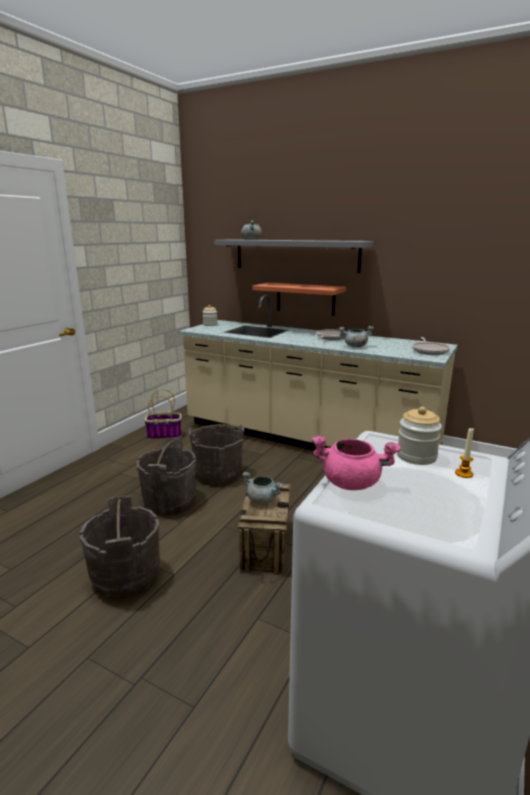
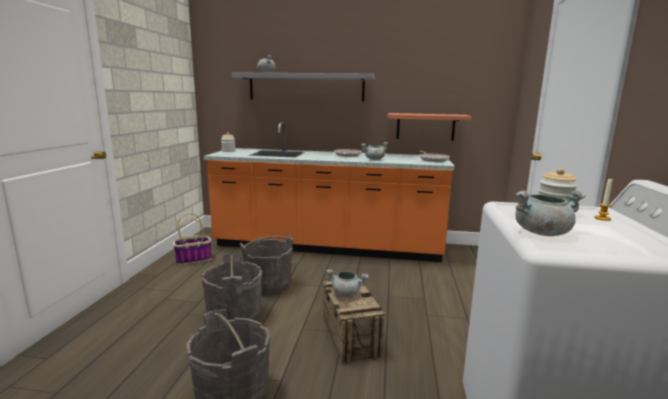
camera: 20 degrees left, 5 degrees down
beige counter [179,295,458,450] -> orange counter [204,122,455,262]
shelf [252,282,346,316] -> shelf moved to [388,113,472,141]
pink cooking pot [312,436,401,490] -> grey cooking pot [515,190,586,236]

